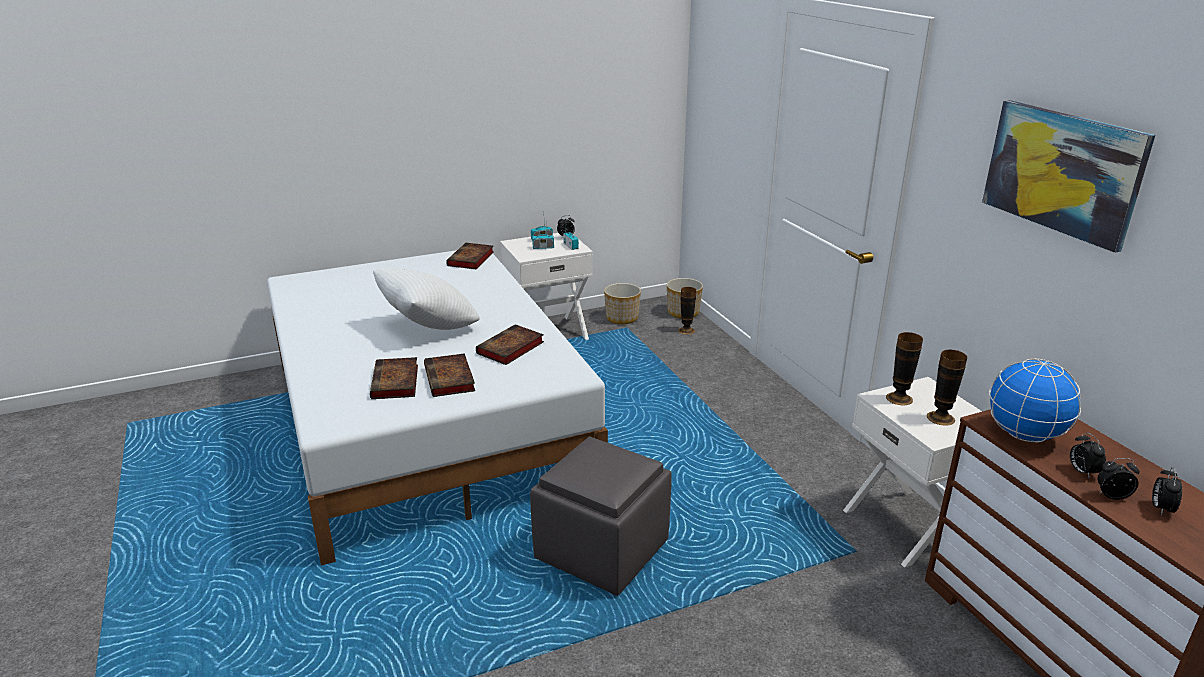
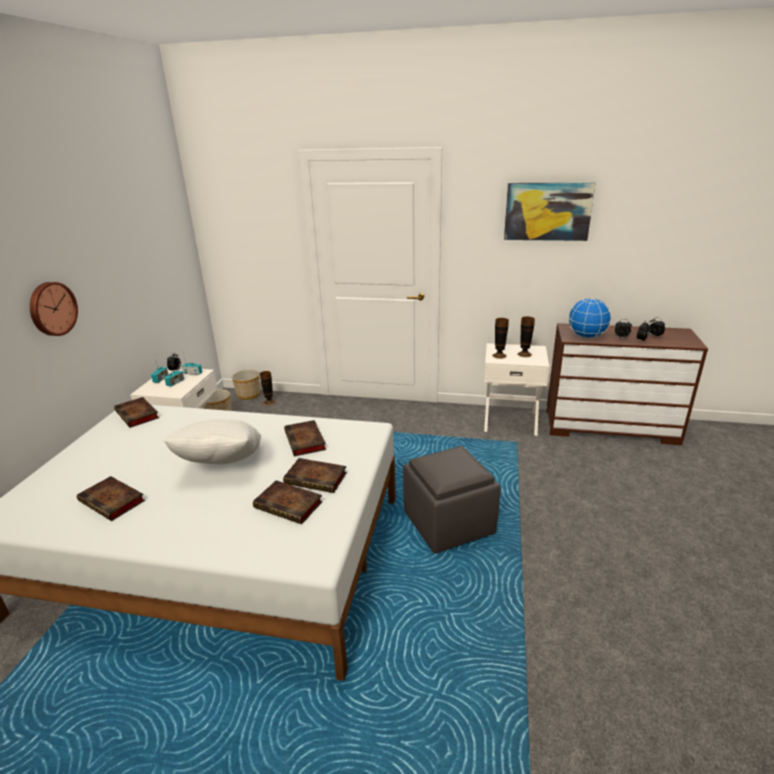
camera: 55 degrees left, 0 degrees up
none -> wall clock [30,282,78,336]
none -> book [77,476,145,521]

